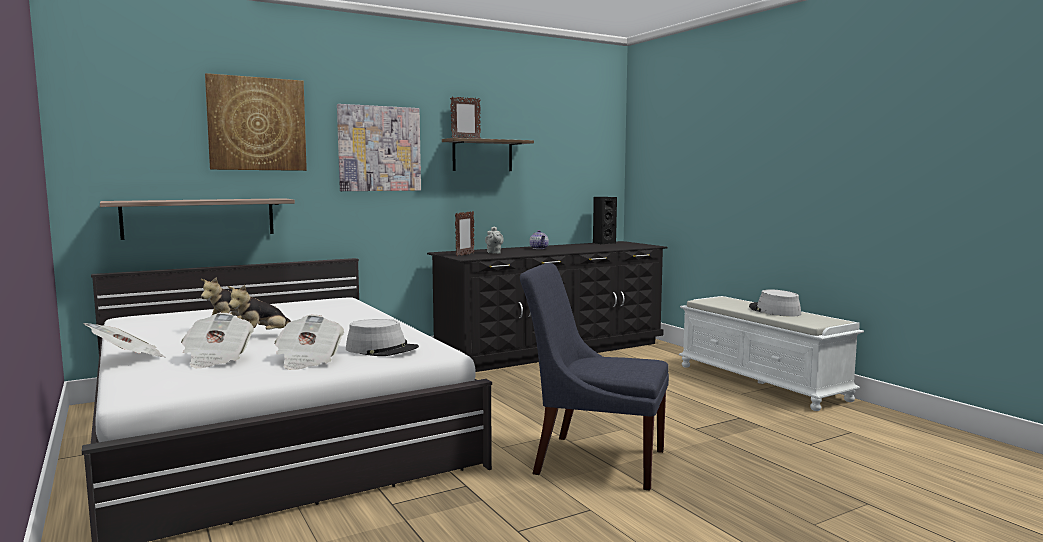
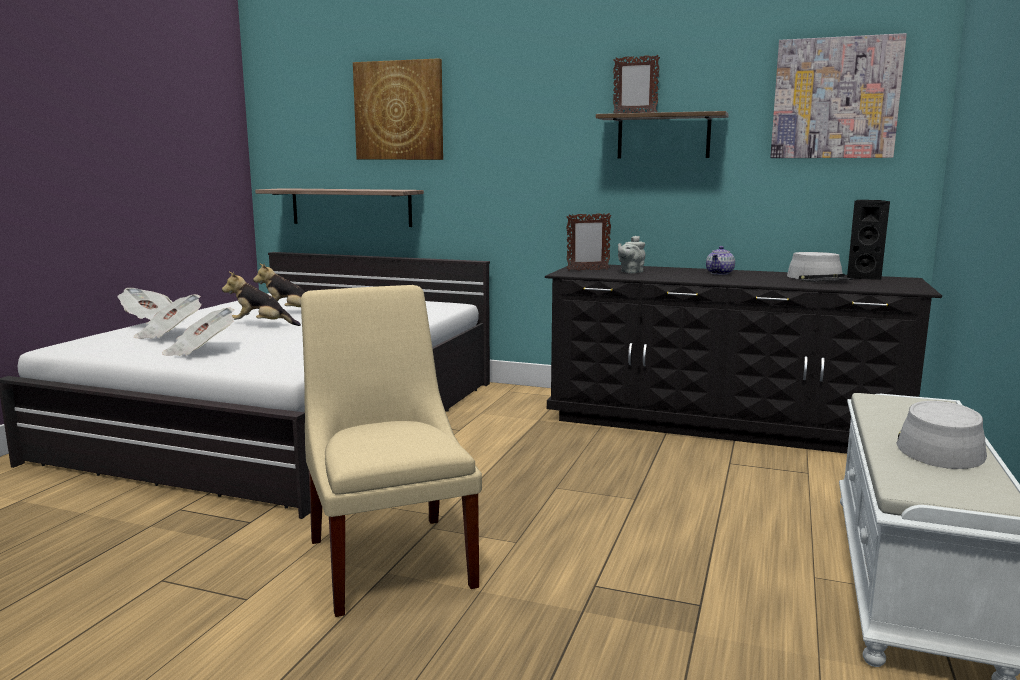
camera: 50 degrees right, 5 degrees up
picture [337,104,421,191] -> picture moved to [770,33,907,158]
grey hat [346,319,419,356] -> grey hat moved to [787,252,853,282]
blue chair [520,263,669,491] -> beige chair [301,285,482,617]

